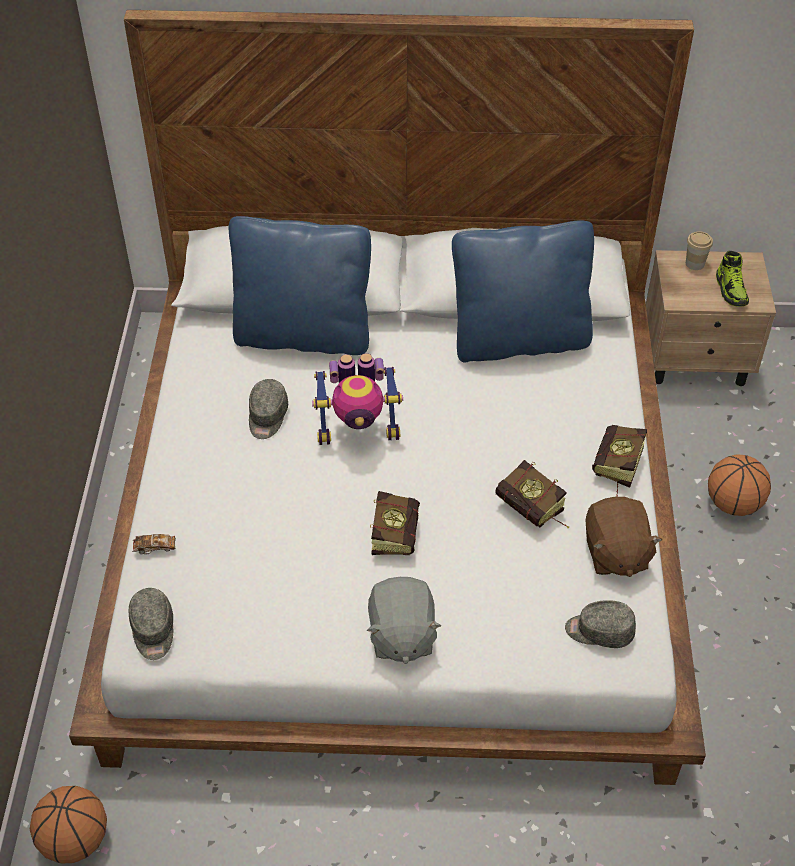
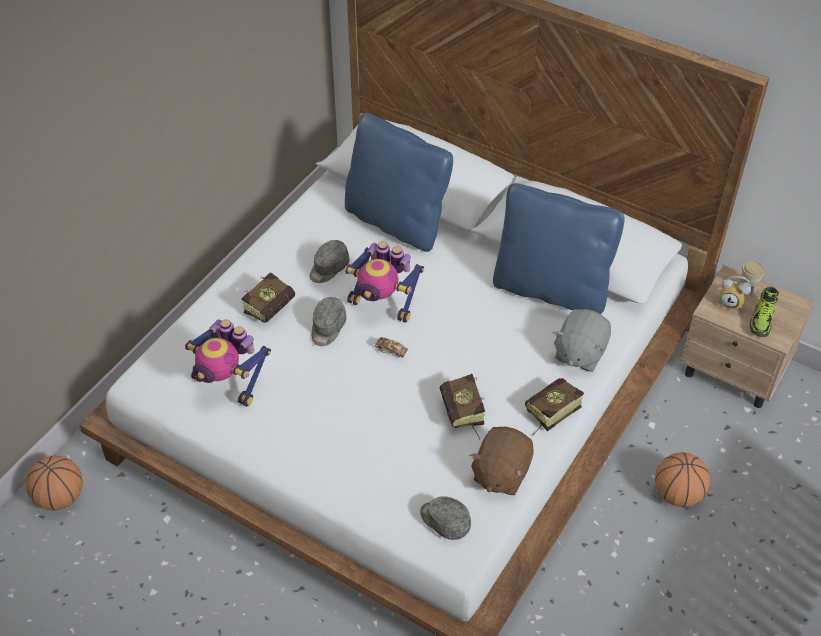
camera: 30 degrees right, 0 degrees up
grey cap [128,588,173,660] -> grey cap moved to [312,297,346,346]
toy car [132,534,176,554] -> toy car moved to [374,337,408,357]
grey plush toy [367,577,441,664] -> grey plush toy moved to [553,309,611,372]
book [370,491,420,555] -> book moved to [242,272,295,323]
none -> toy robot [185,319,271,407]
none -> alarm clock [718,276,752,310]

